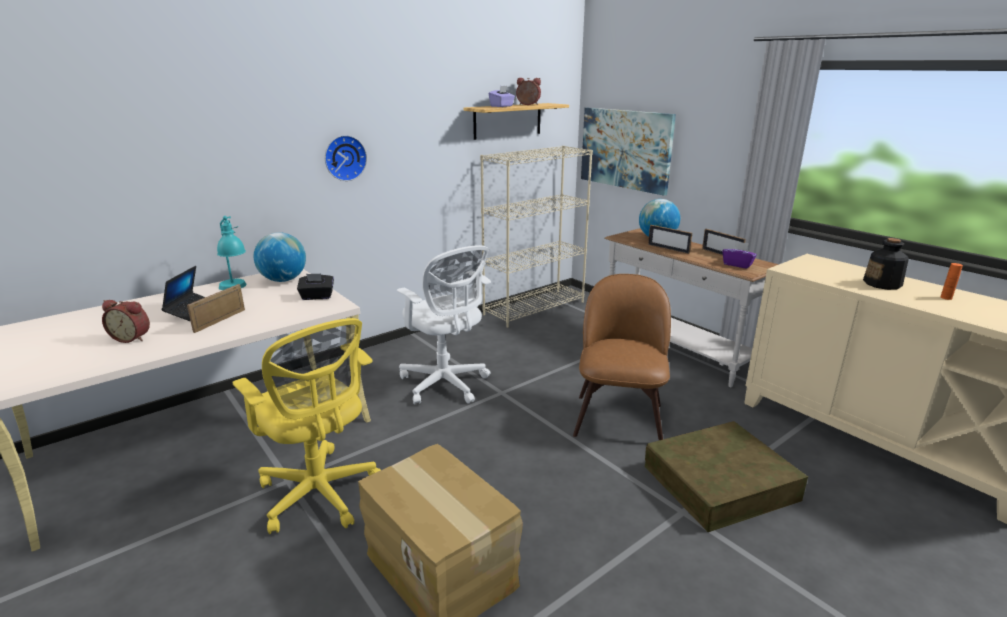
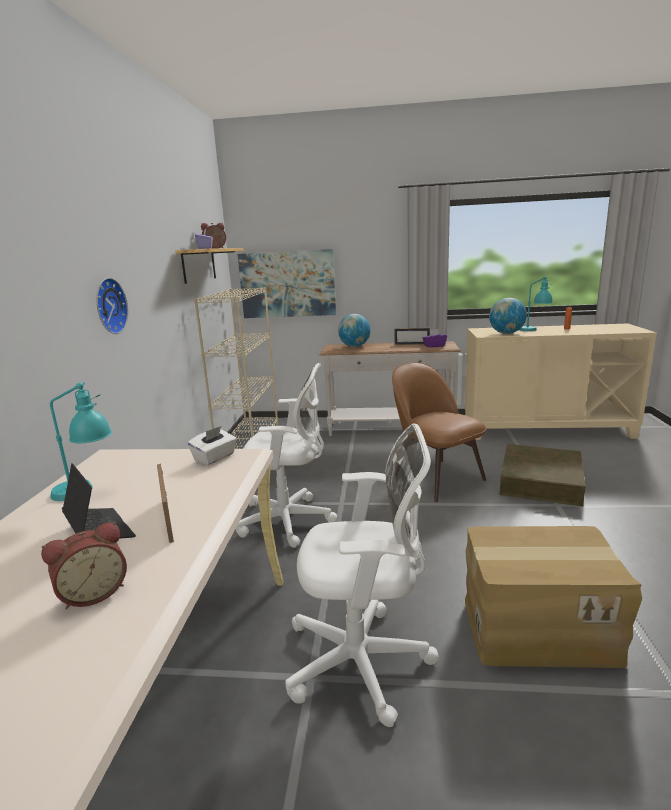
camera: 45 degrees left, 5 degrees down
yellow office chair [232,318,381,534] -> white office chair [285,423,439,727]
globe [254,232,306,282] -> globe moved to [489,298,527,334]
black tissue box [297,274,334,300] -> white tissue box [188,426,237,465]
picture frame [648,225,692,254] -> none
bottle [863,238,909,290] -> turquoise table lamp [519,276,553,331]

